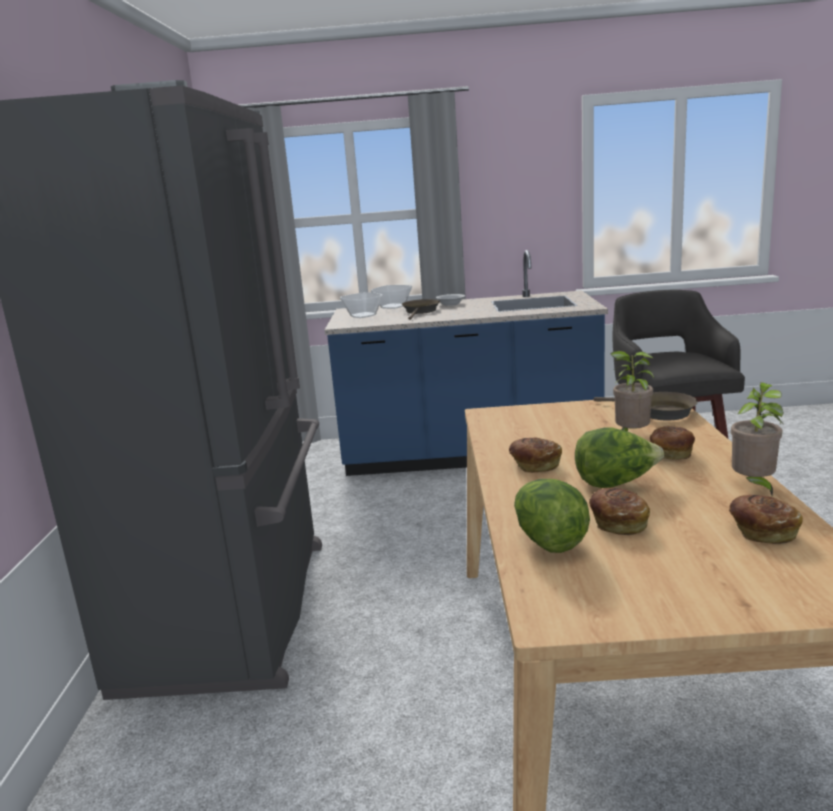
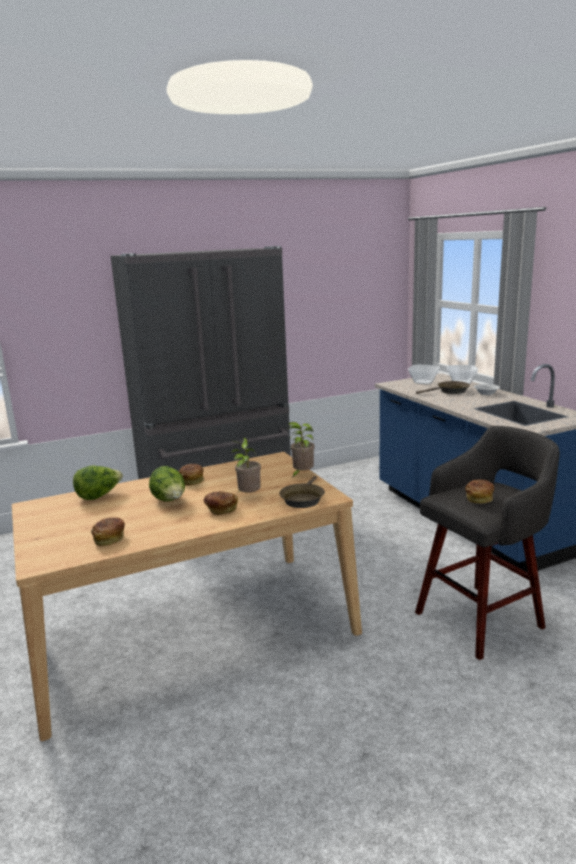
camera: 65 degrees right, 0 degrees up
bread [589,488,650,535] -> bread moved to [465,480,494,503]
potted plant [731,382,784,495] -> potted plant moved to [288,422,315,478]

